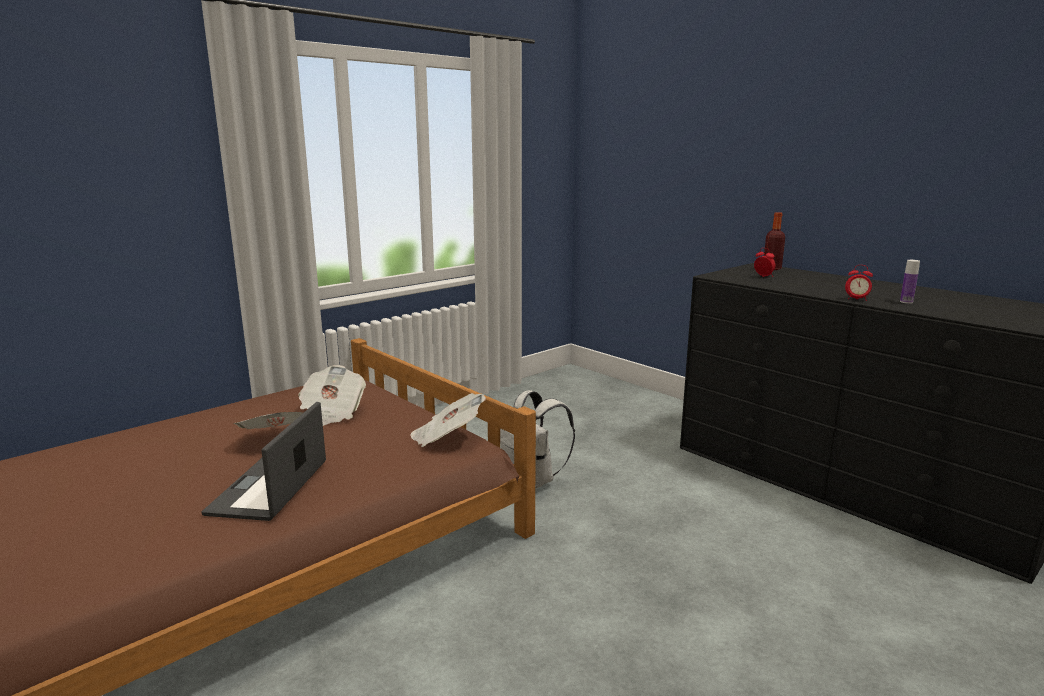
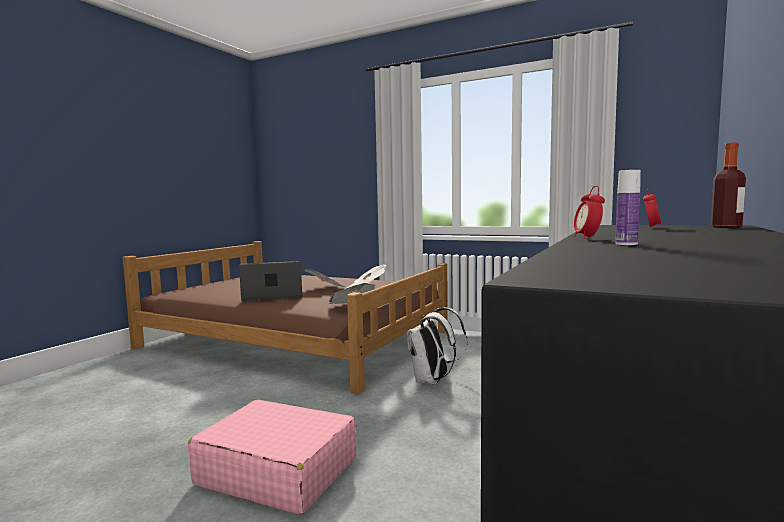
camera: 70 degrees right, 10 degrees down
none -> pink suitcase [188,400,356,515]

